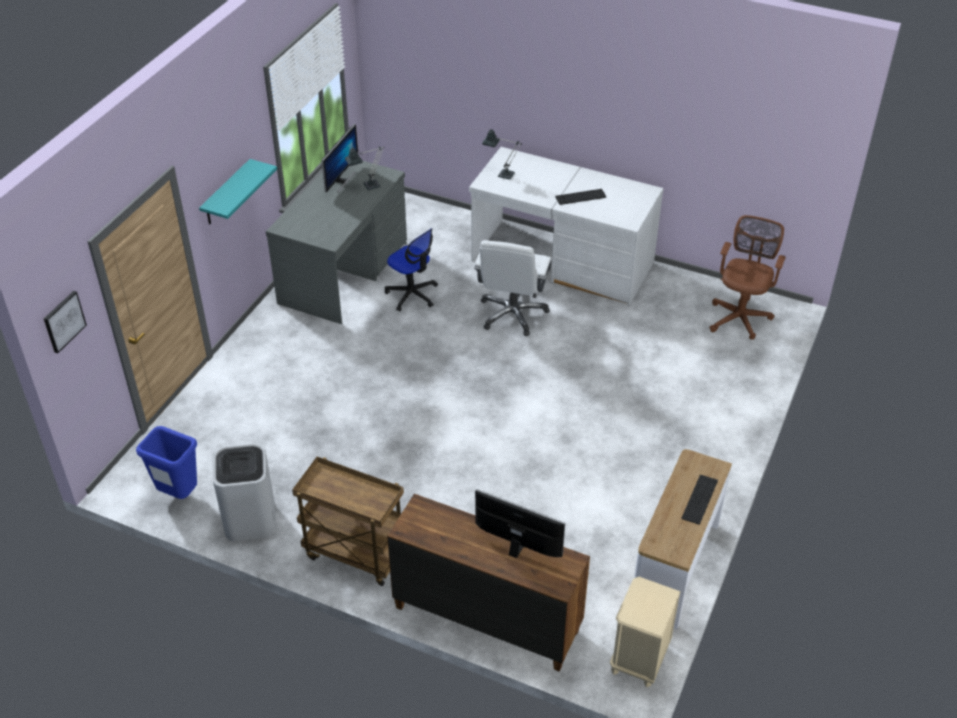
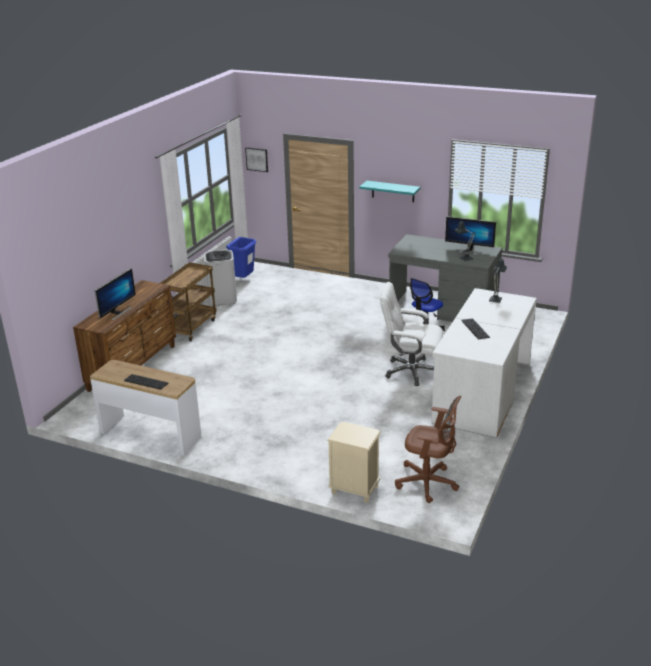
camera: 90 degrees right, 15 degrees down
beige nightstand [610,577,681,687] -> beige nightstand moved to [327,422,381,503]

